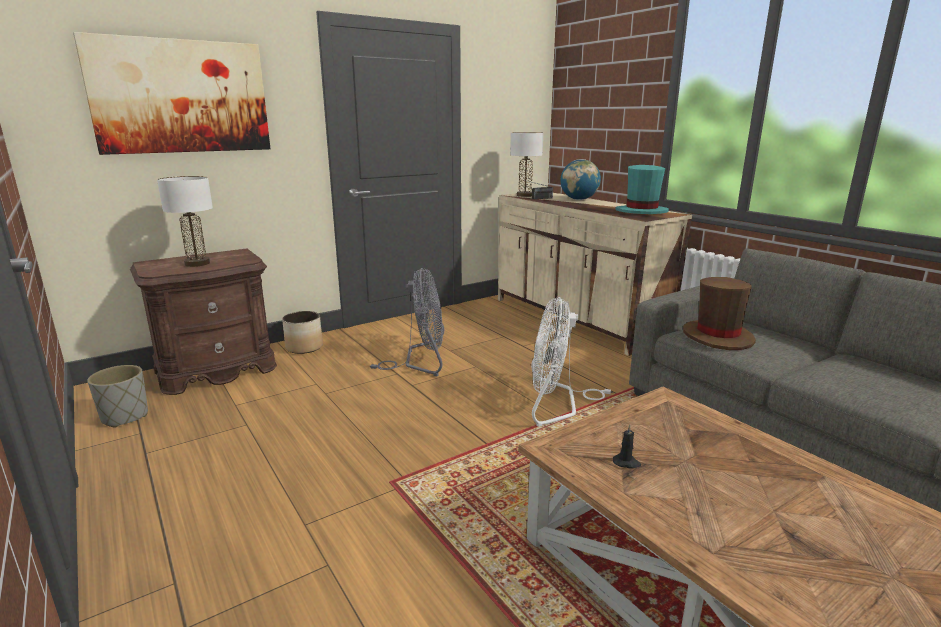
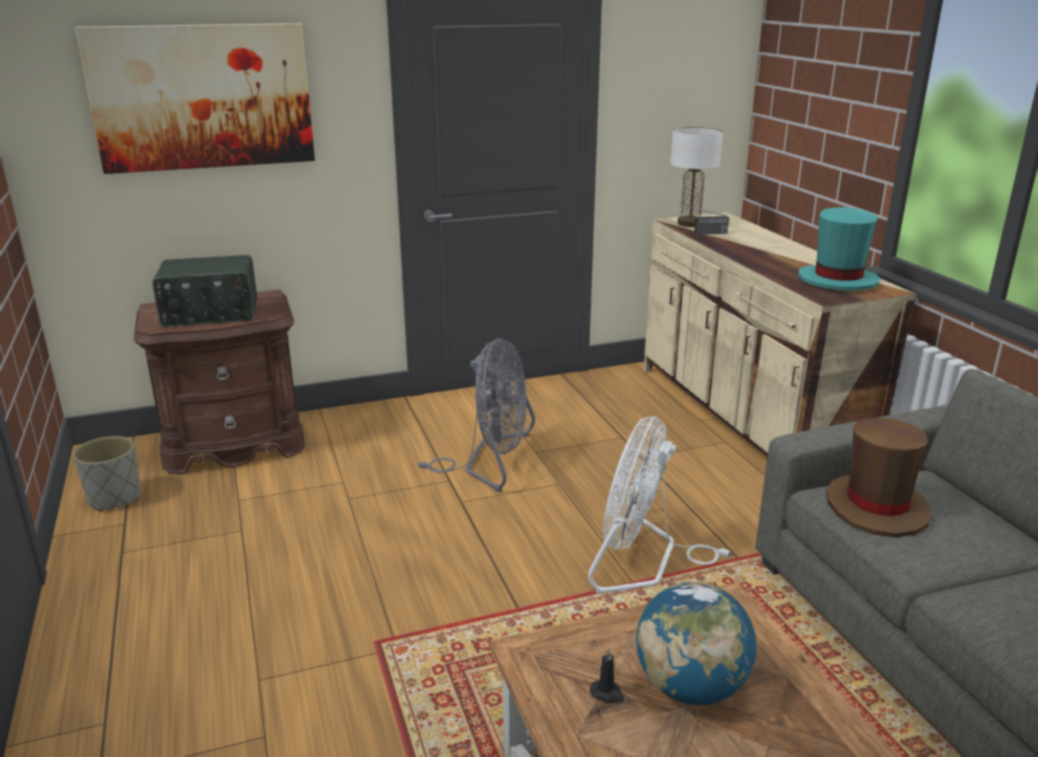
camera: 15 degrees right, 5 degrees up
table lamp [157,176,213,267] -> radio [152,255,257,327]
planter [282,311,323,354] -> none
globe [560,159,601,200] -> globe moved to [636,582,757,705]

